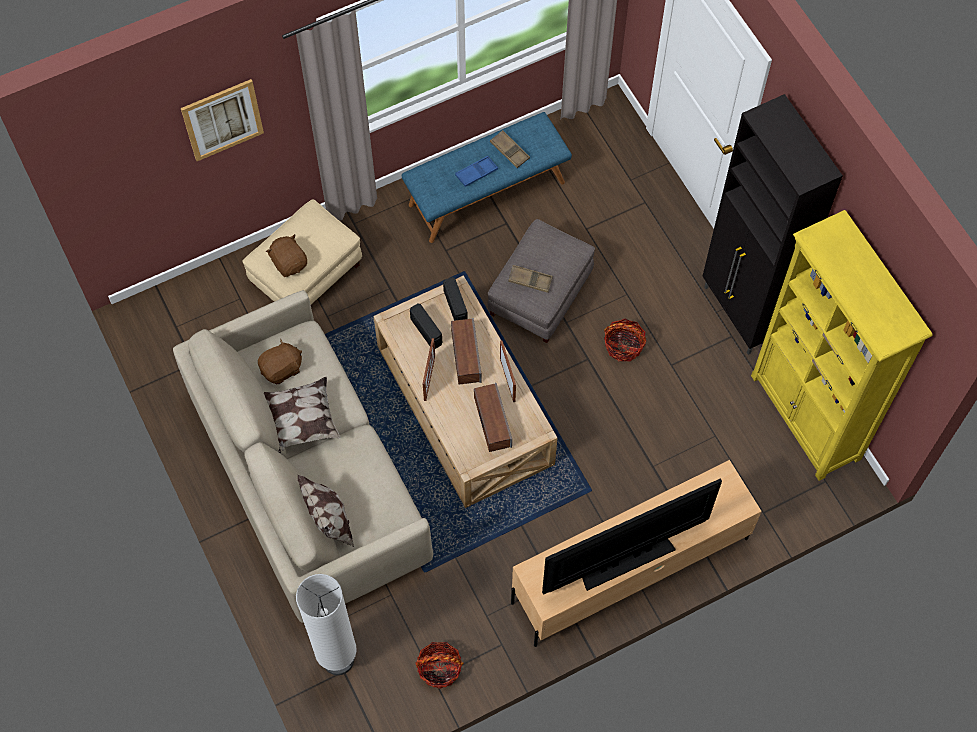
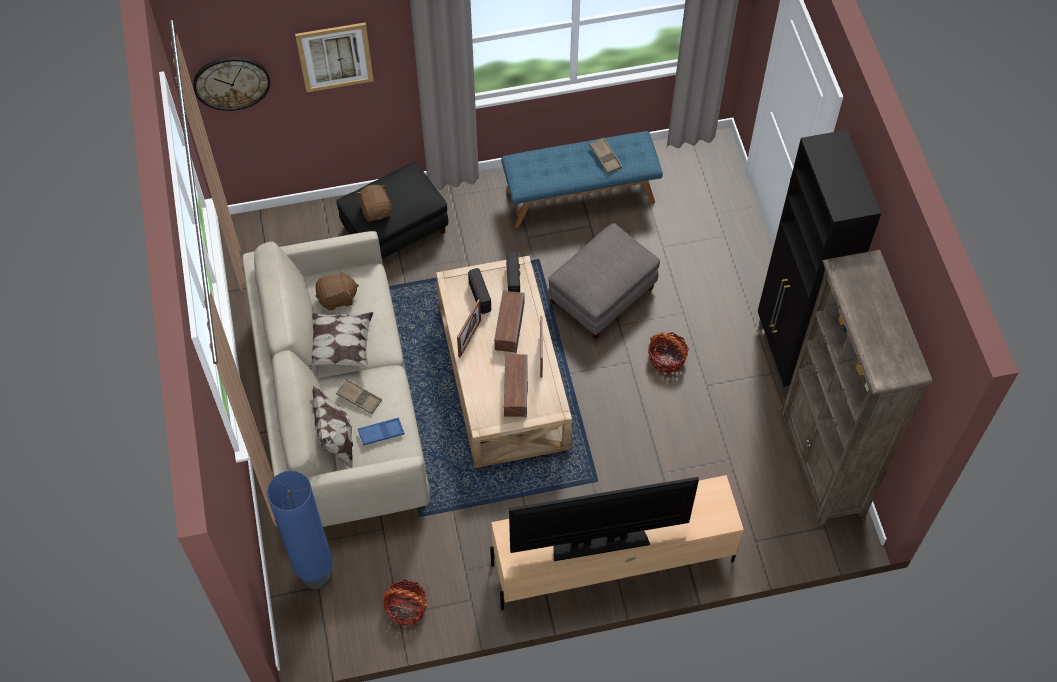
camera: 15 degrees right, 5 degrees down
beige ottoman [242,199,362,304] -> black ottoman [336,162,448,259]
white floor lamp [296,574,357,675] -> blue floor lamp [267,471,332,590]
blue tray [455,156,498,187] -> blue tray moved to [358,418,404,446]
brown tray [508,265,553,293] -> brown tray moved to [336,379,382,414]
yellow bookcase [751,210,933,481] -> brown bookcase [780,250,933,525]
none -> wall clock [193,57,270,111]

